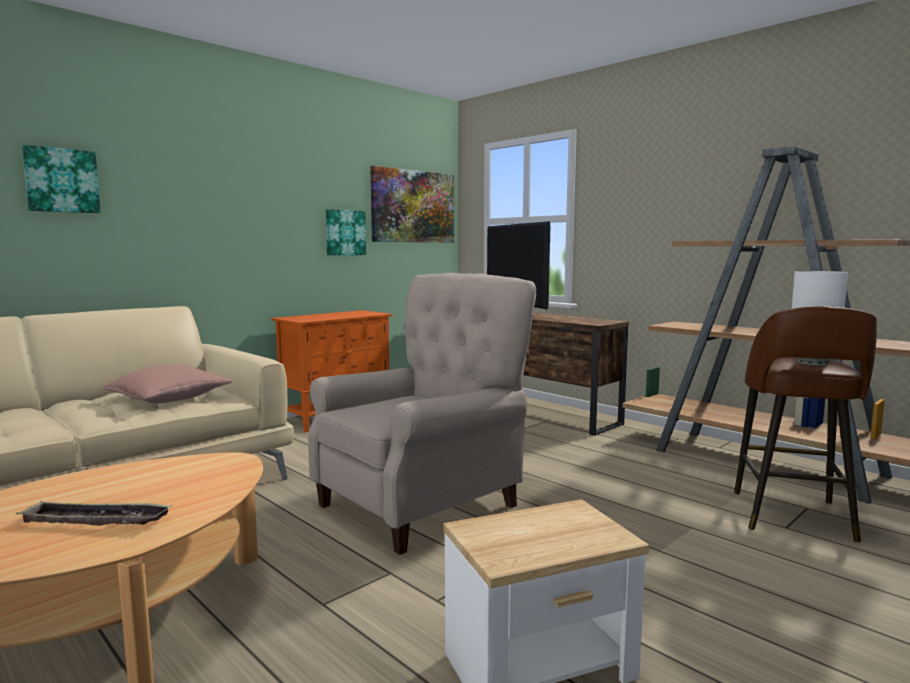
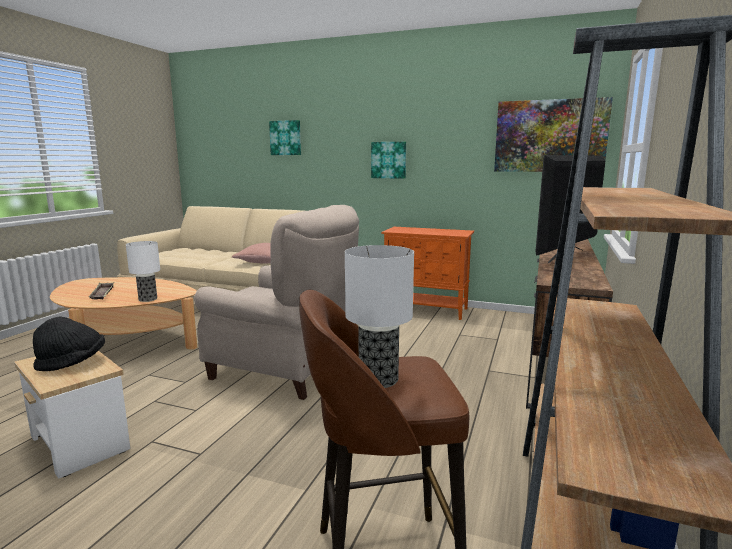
camera: 65 degrees right, 5 degrees up
picture [326,209,366,255] -> picture moved to [371,142,406,179]
none -> black hat [33,317,105,371]
none -> table lamp [126,241,160,302]

